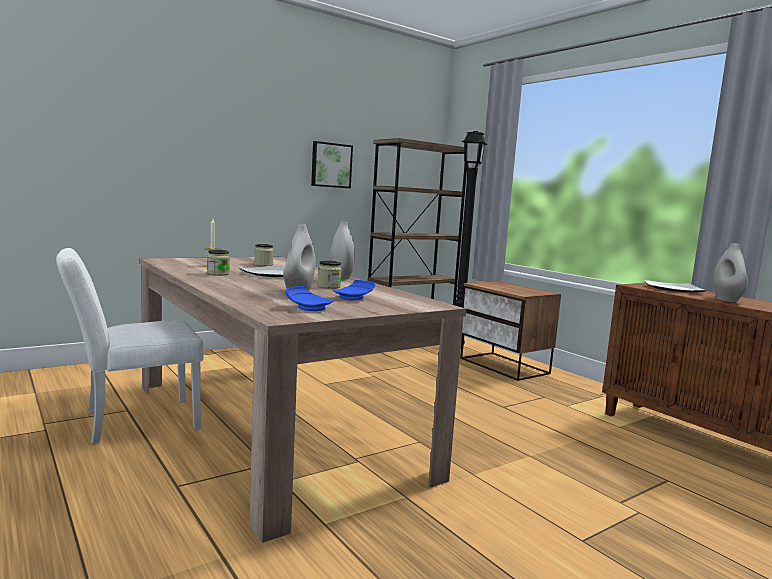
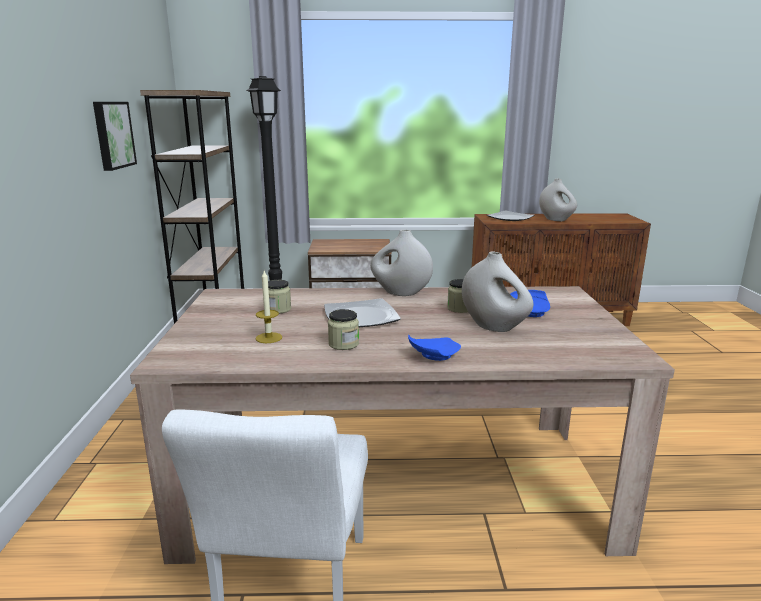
camera: 55 degrees left, 10 degrees up
blue plate [285,286,333,311] -> blue plate moved to [408,335,461,361]

